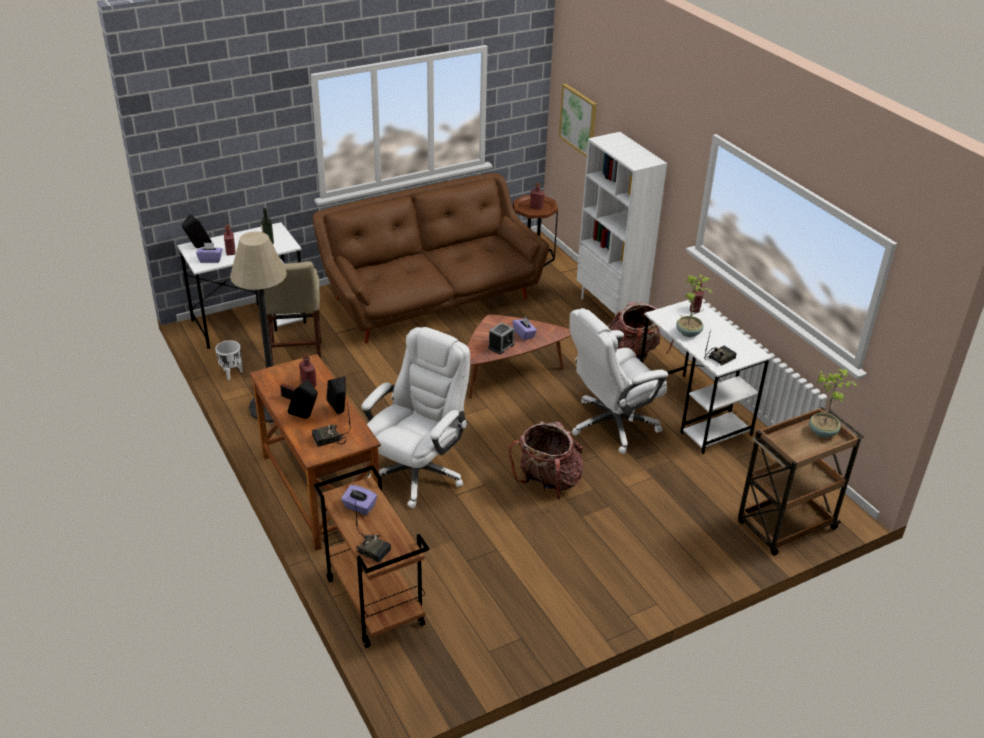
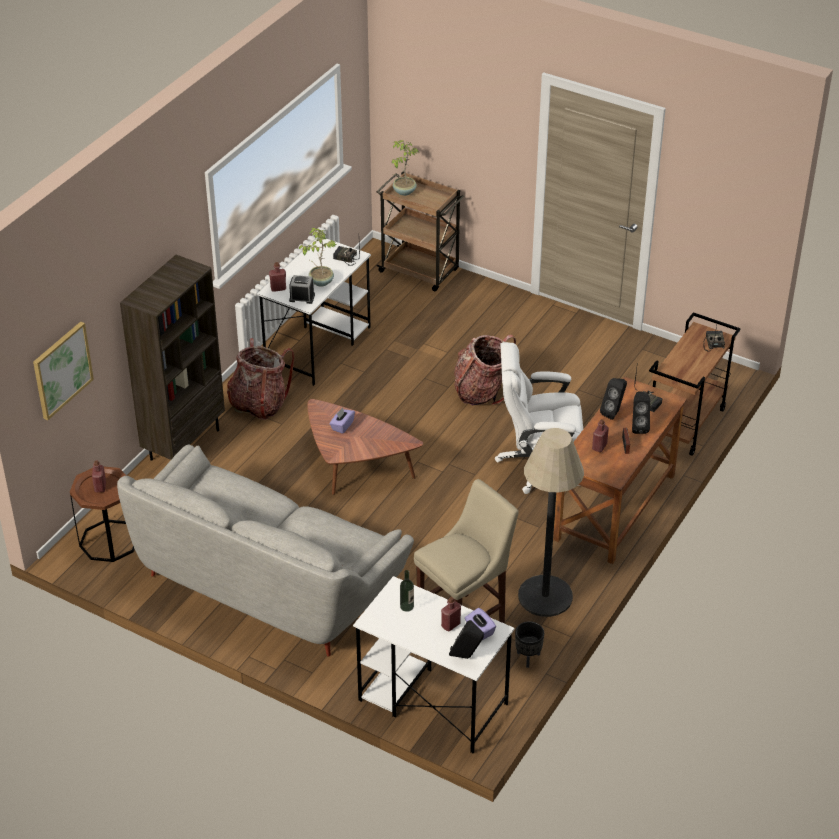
camera: 120 degrees left, 5 degrees up
white planter [215,340,243,380] -> black planter [515,621,544,668]
brown sofa [313,173,549,344] -> grey sofa [117,444,414,657]
purple tissue box [341,485,377,515] -> none
alarm clock [488,322,514,354] -> alarm clock moved to [289,275,315,304]
white office chair [569,308,668,454] -> none
white bookcase [577,132,667,316] -> brown bookcase [120,255,225,461]

